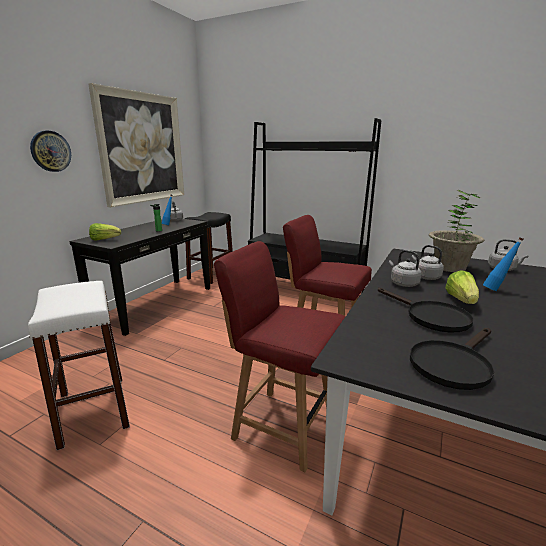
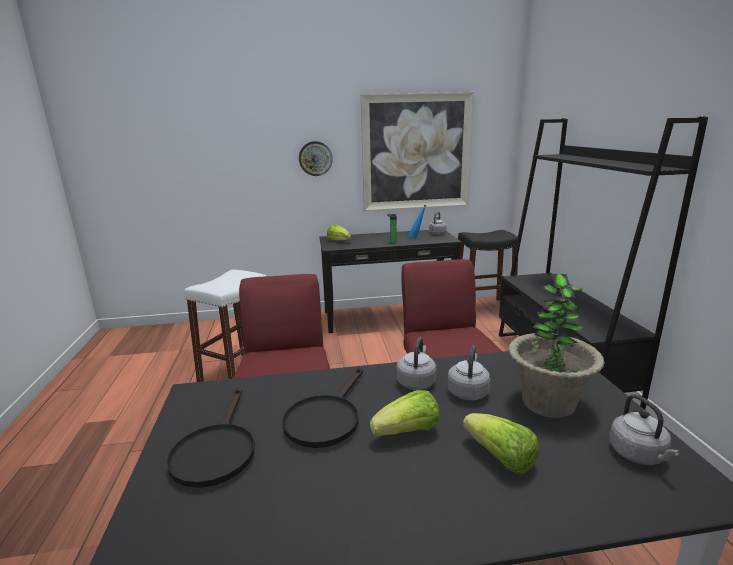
camera: 55 degrees right, 0 degrees up
black frying pan [410,328,494,390] -> black frying pan turned 105 degrees counterclockwise [166,387,255,488]
blue bottle [483,237,523,291] -> lettuce [463,413,539,474]

